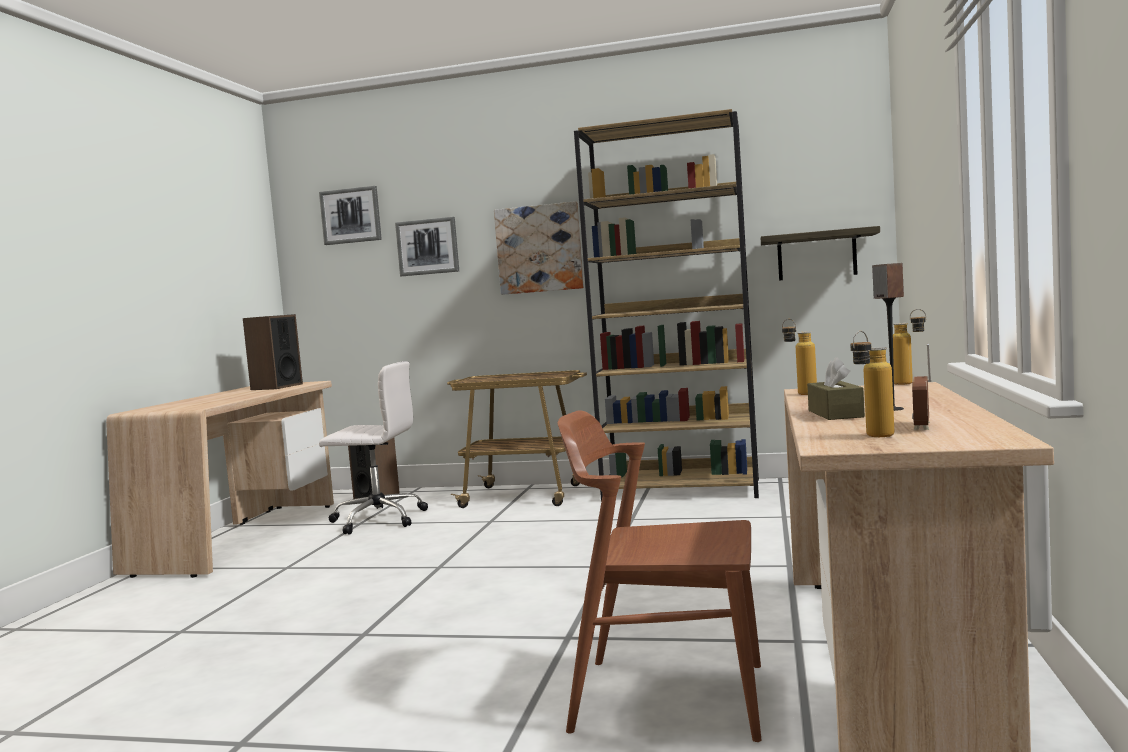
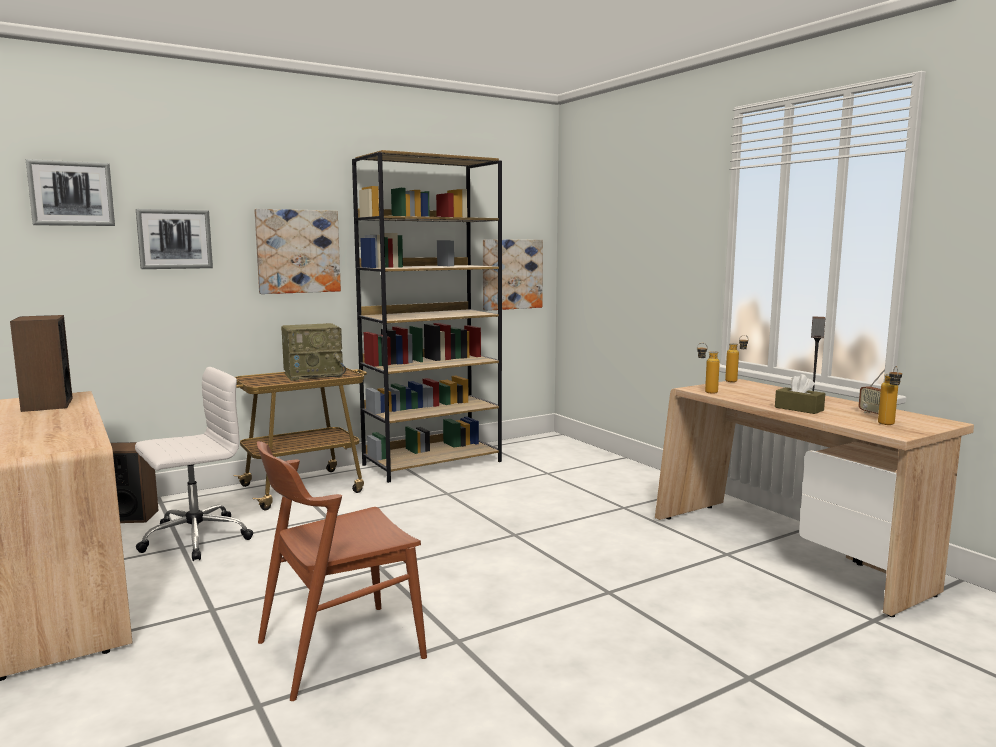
camera: 45 degrees left, 5 degrees up
brown chair [558,410,762,742] -> brown chair moved to [257,441,427,701]
shelf [761,226,880,281] -> picture [483,240,543,311]
none -> radio [281,323,346,381]

